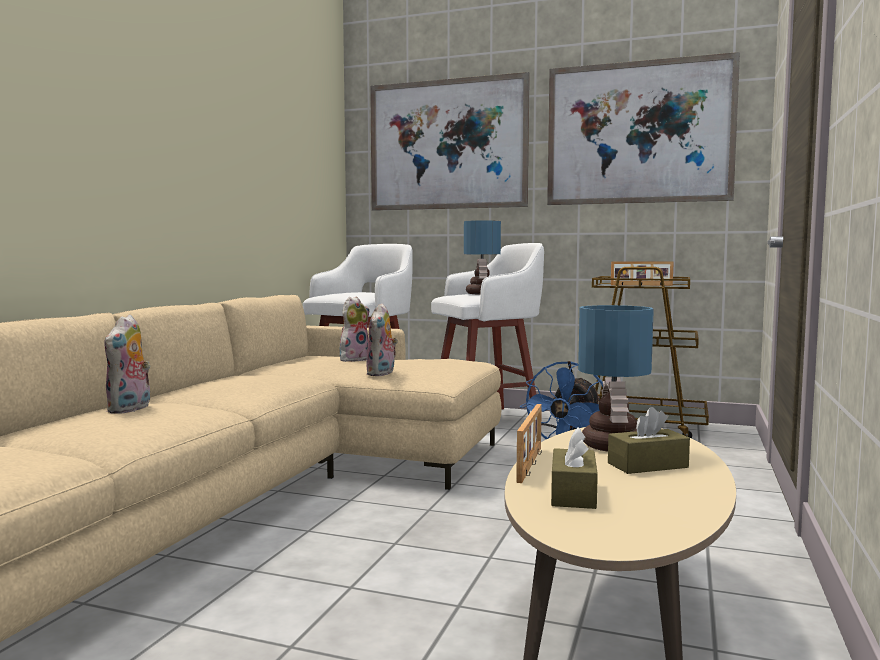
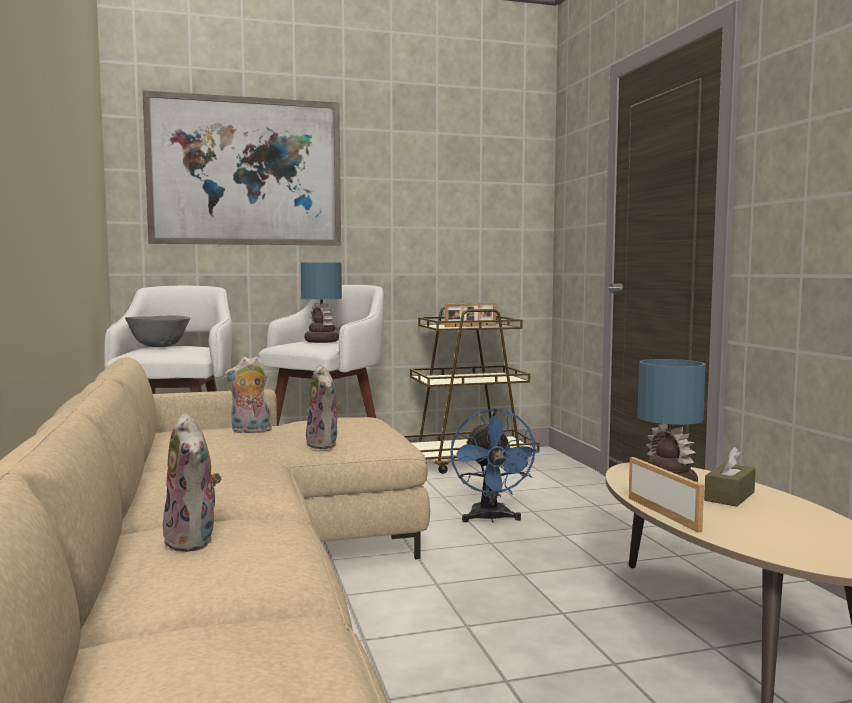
camera: 35 degrees left, 0 degrees up
plush toy [340,297,370,362] -> plush toy turned 105 degrees counterclockwise [223,356,273,433]
picture [547,52,740,205] -> none
brown tissue box [551,427,598,509] -> none
none -> grey bowl [125,315,191,347]

